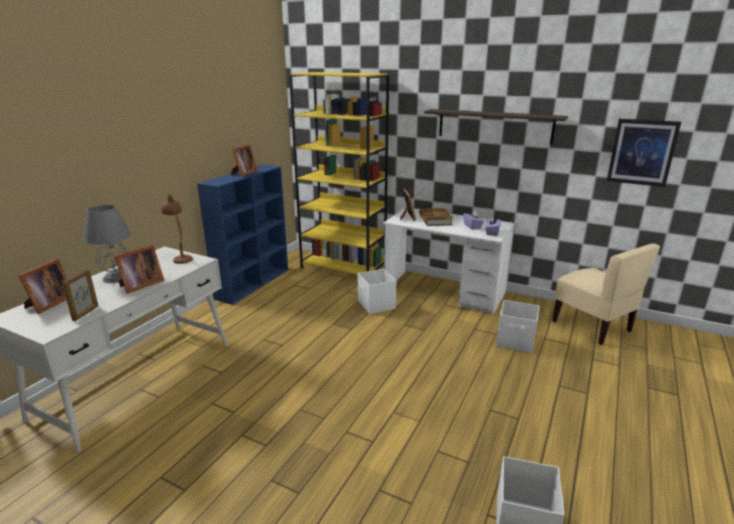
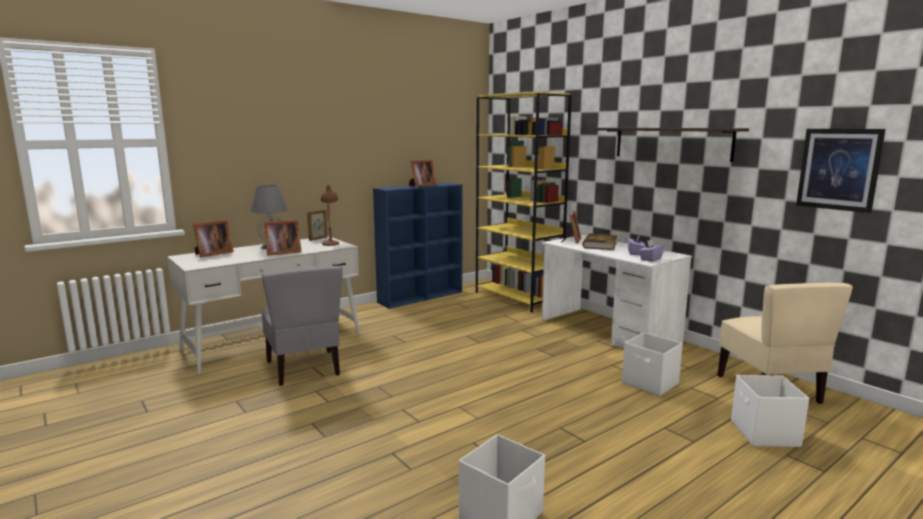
camera: 25 degrees right, 10 degrees down
picture frame [62,269,98,321] -> picture frame moved to [307,209,328,241]
white storage box [358,269,396,314] -> white storage box moved to [731,375,809,447]
none -> grey chair [261,266,343,386]

